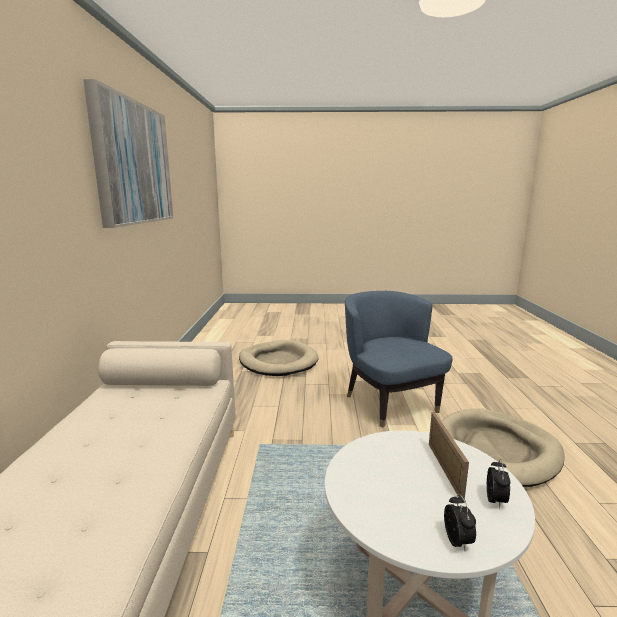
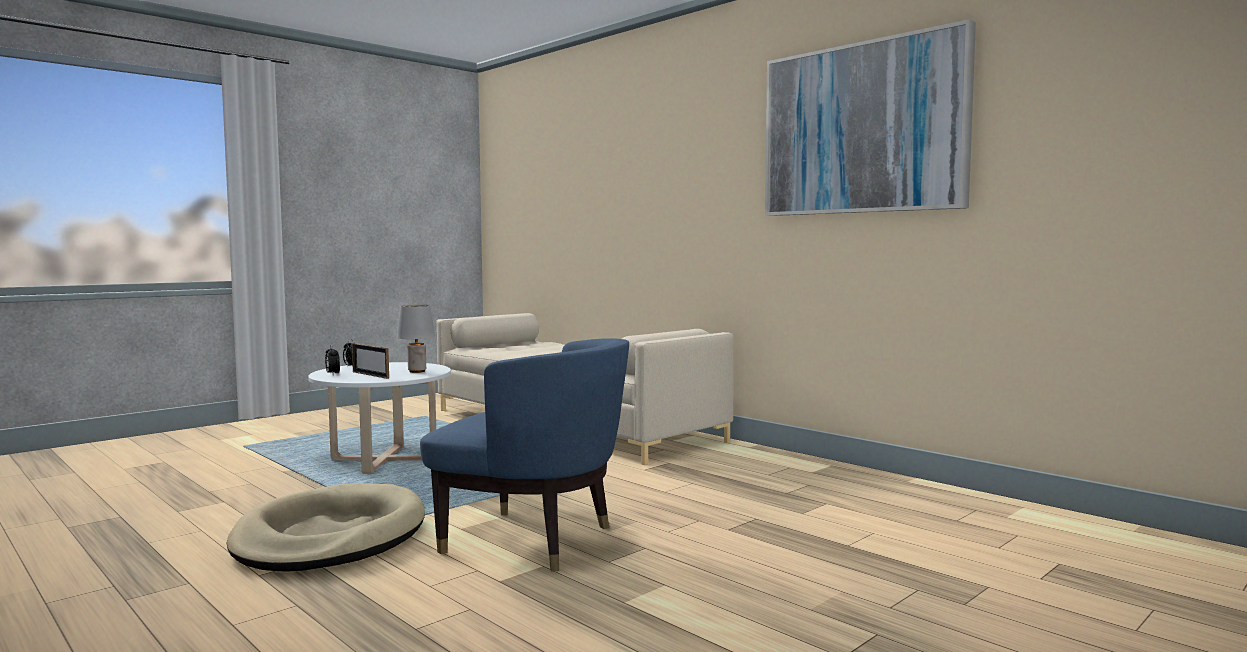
camera: 135 degrees right, 10 degrees down
beige dog bed [239,340,319,376] -> none
none -> grey table lamp [397,305,435,373]

